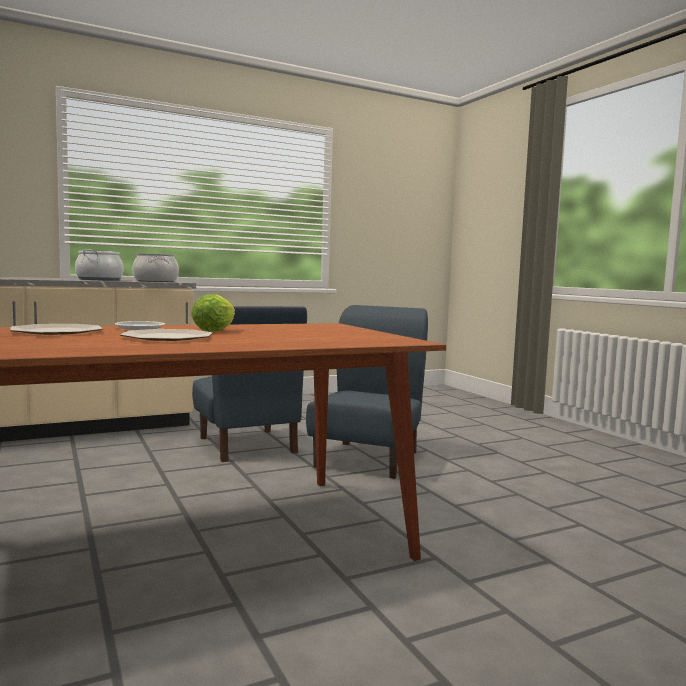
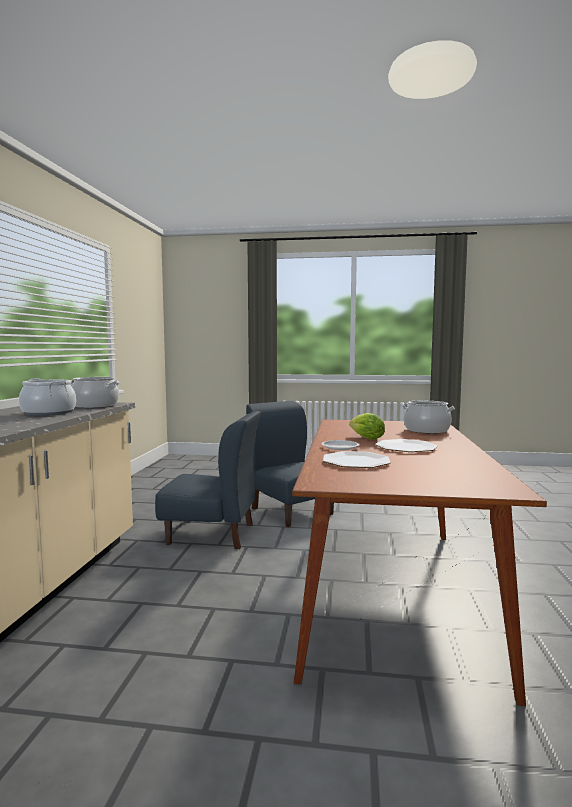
camera: 55 degrees left, 0 degrees up
none -> cooking pot [402,400,455,434]

